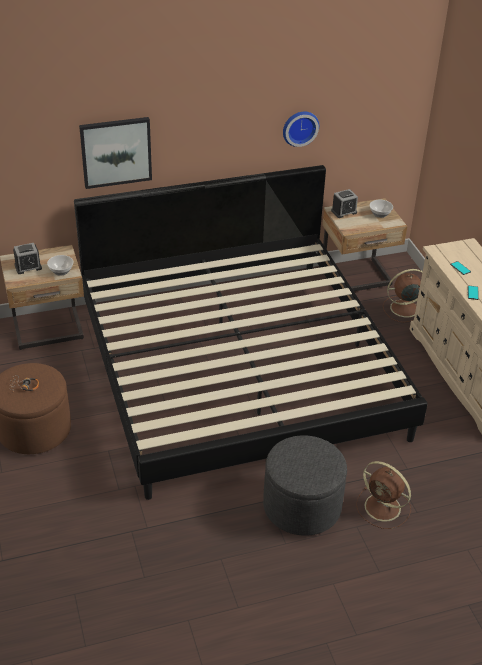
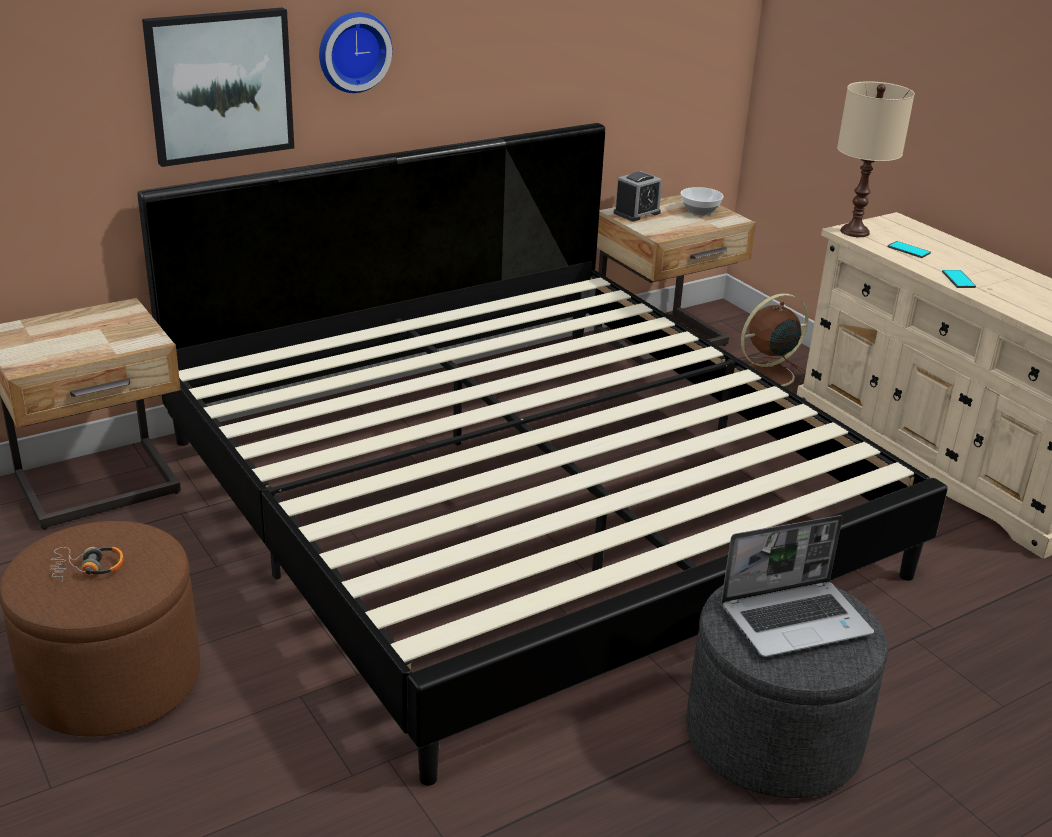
camera: 15 degrees left, 10 degrees down
alarm clock [13,243,42,274] -> none
bowl [47,255,73,276] -> none
wall clock [283,112,319,147] -> wall clock moved to [319,12,392,93]
brown fan [356,461,411,529] -> none
none -> laptop [721,515,874,657]
none -> beige table lamp [837,81,915,237]

